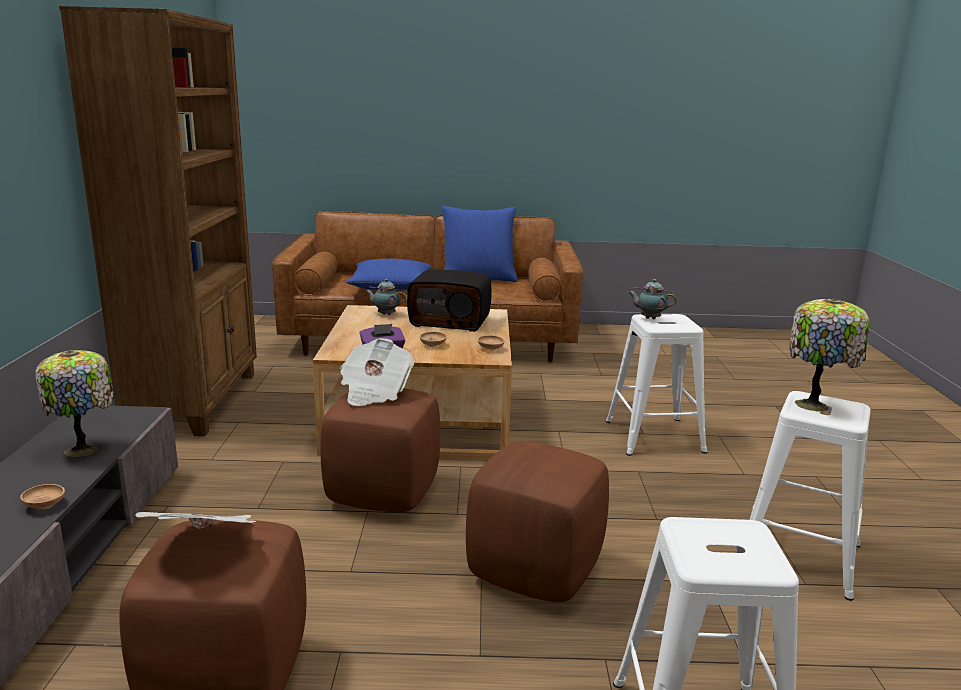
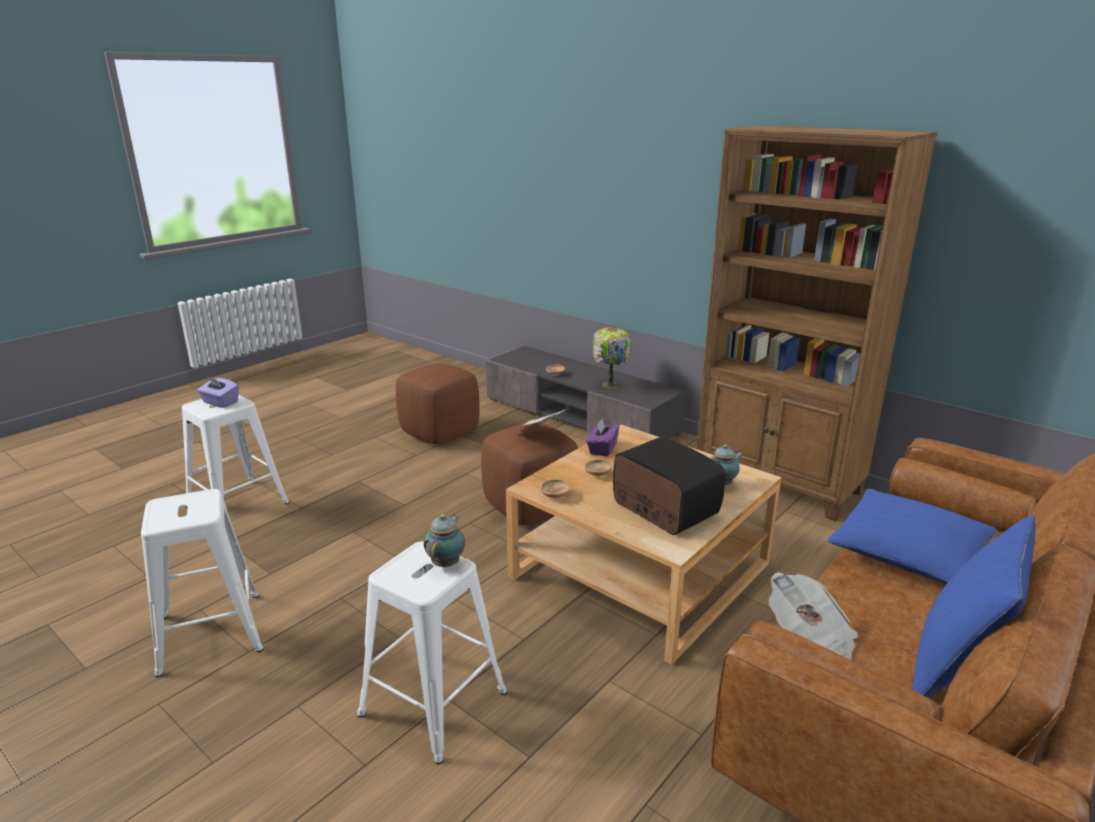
camera: 130 degrees right, 5 degrees up
newspaper [135,512,257,529] -> newspaper moved to [768,572,858,660]
radio [407,270,492,332] -> radio turned 90 degrees clockwise [613,437,725,535]
brown ottoman [466,441,609,603] -> none
teapot [627,279,677,319] -> teapot turned 45 degrees counterclockwise [424,514,465,567]
table lamp [789,298,869,412] -> none
none -> purple tissue box [197,376,239,408]

